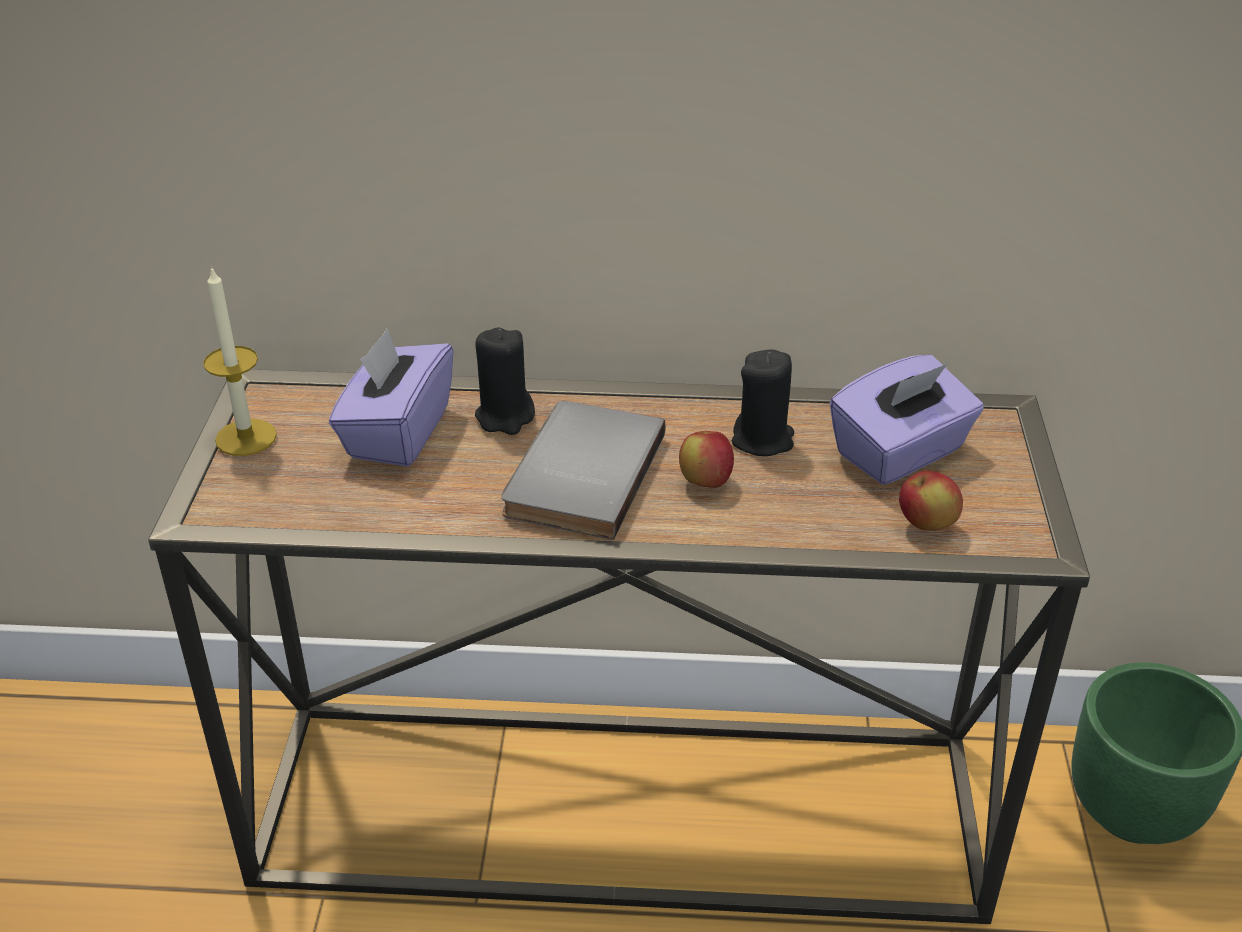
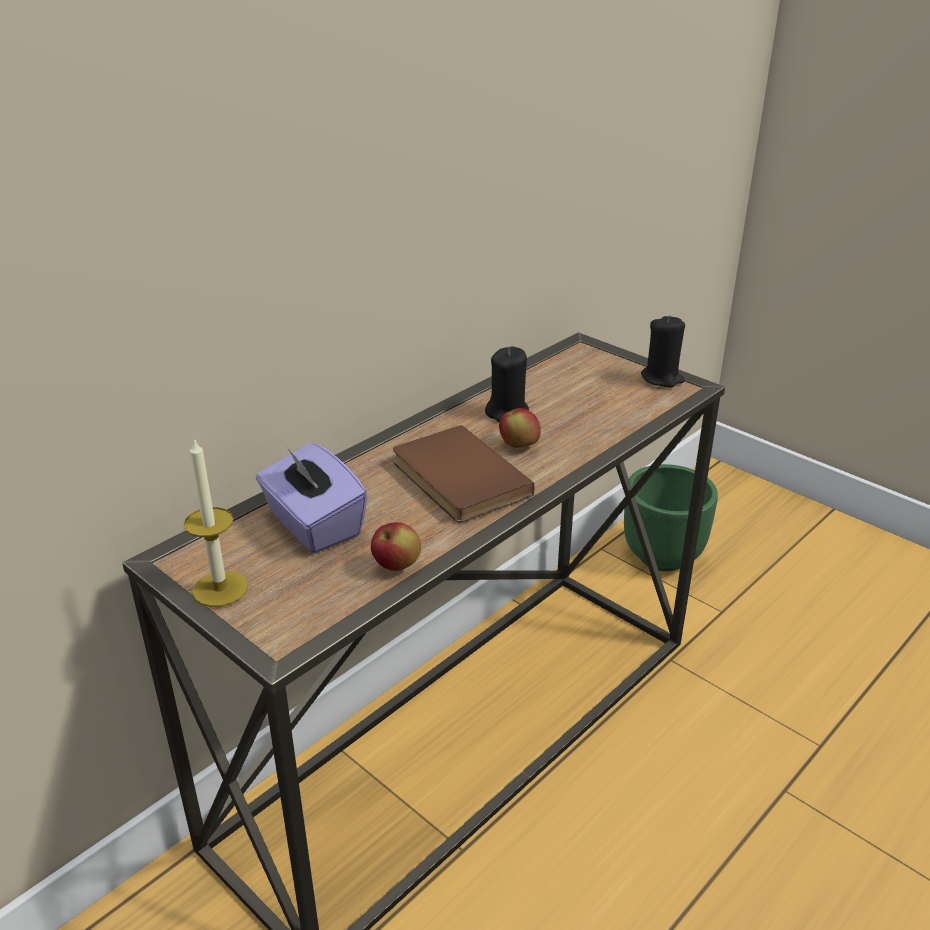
camera: 50 degrees left, 5 degrees down
black candle [475,327,535,435] -> black candle moved to [641,315,685,388]
grey book [501,401,666,540] -> brown book [393,425,534,522]
purple tissue box [830,355,984,485] -> none
apple [899,471,963,530] -> apple moved to [371,522,421,571]

